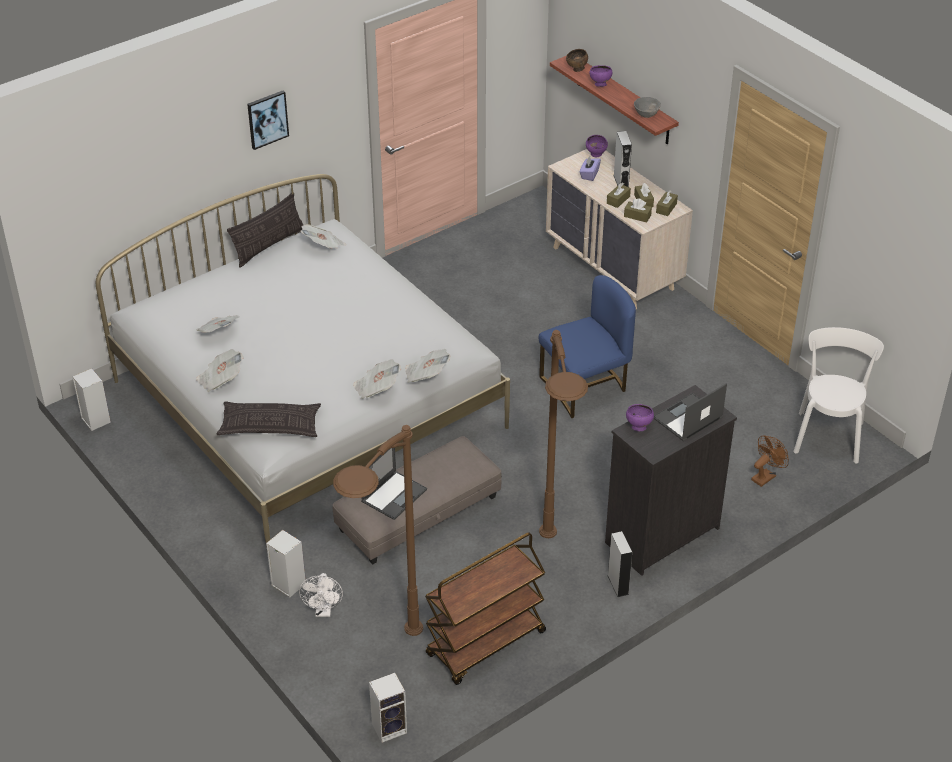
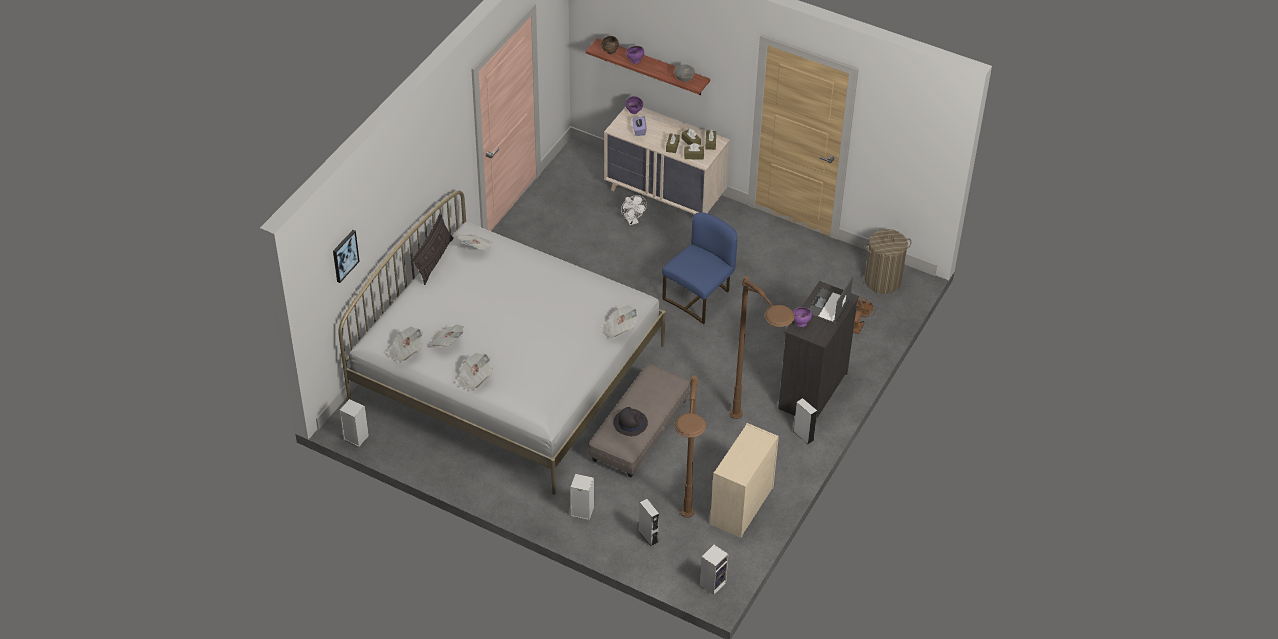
camera: 25 degrees left, 5 degrees up
pillow [216,401,321,437] -> none
picture [247,91,289,150] -> picture moved to [333,230,360,283]
white fan [299,573,343,617] -> white fan moved to [621,195,647,225]
newspaper [353,359,401,399] -> newspaper moved to [387,327,423,363]
laptop [361,448,427,520] -> black hat [613,407,648,436]
brown cart [425,532,546,685] -> beige dresser [710,423,779,538]
grey speaker [613,131,632,187] -> grey speaker moved to [639,499,659,546]
white chair [793,327,884,463] -> laundry basket [865,229,911,294]

